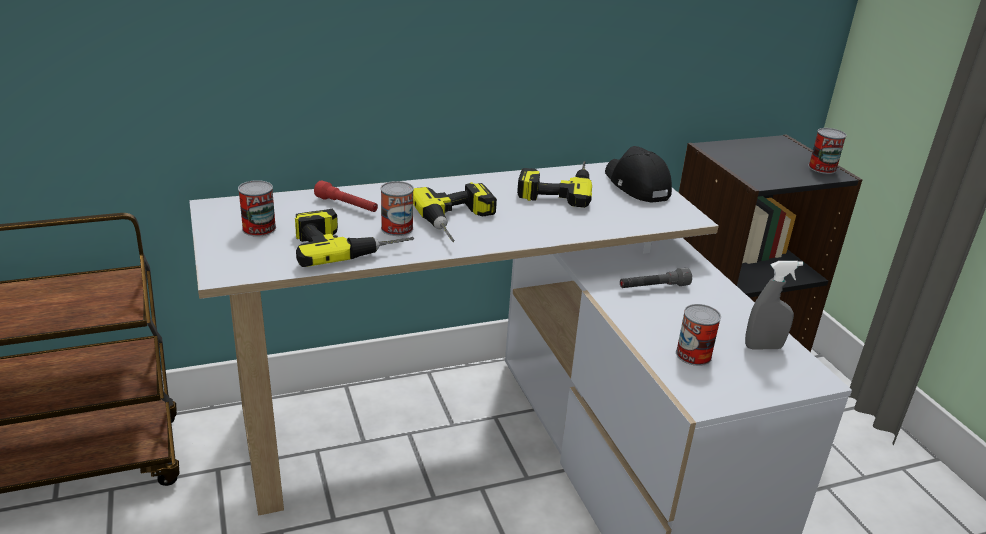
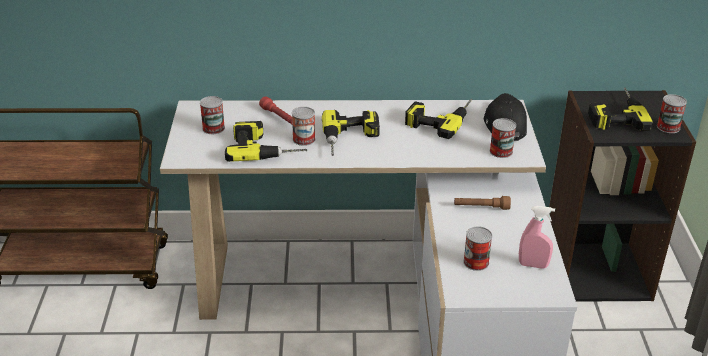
camera: 20 degrees right, 5 degrees up
grey flashlight [620,268,692,288] -> brown flashlight [454,196,511,210]
grey spray bottle [745,261,803,349] -> pink spray bottle [519,206,555,269]
none -> can [490,118,516,158]
none -> power drill [588,88,653,131]

